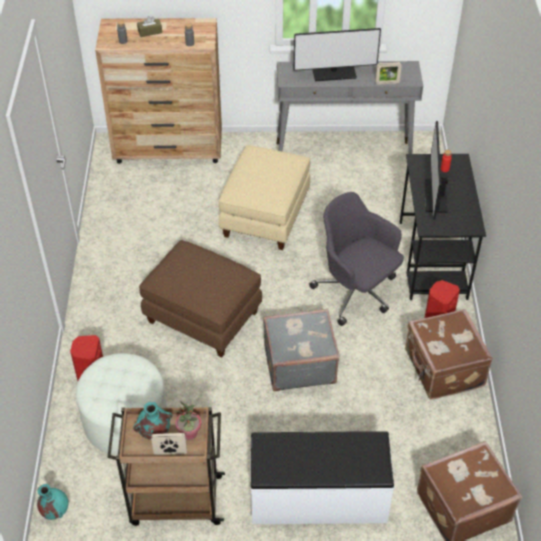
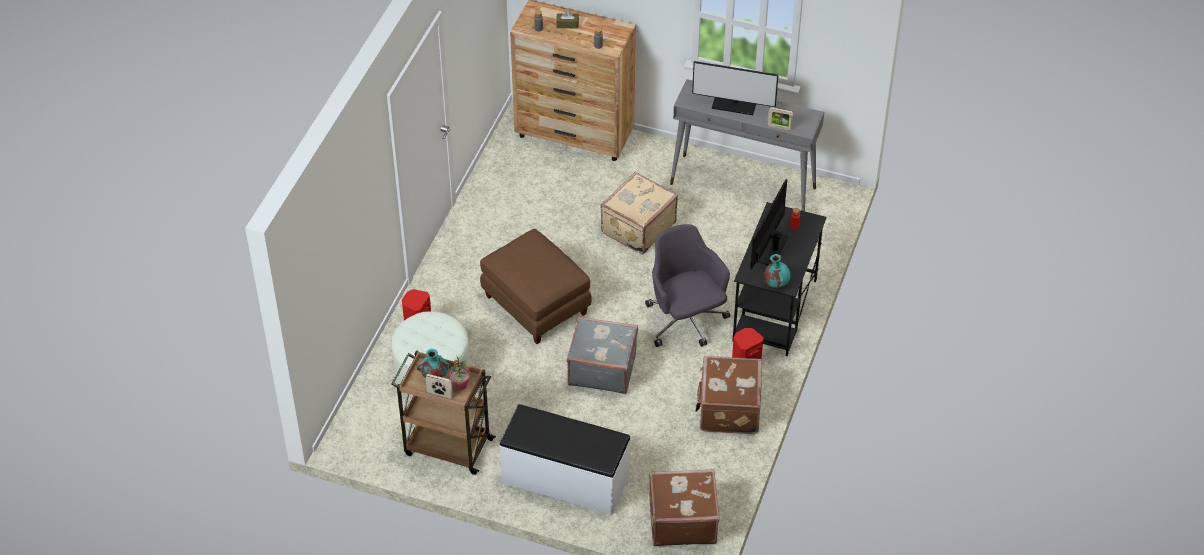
camera: 20 degrees right, 0 degrees up
turquoise vase [37,484,69,520] -> turquoise vase moved to [765,254,790,288]
beige ottoman [219,145,310,250] -> beige suitcase [600,172,678,254]

